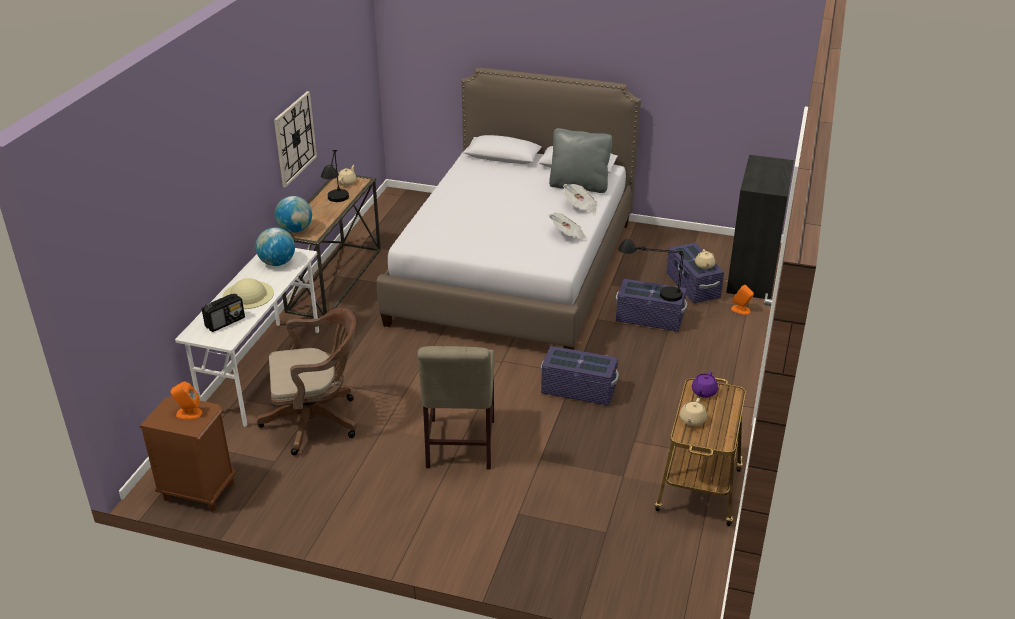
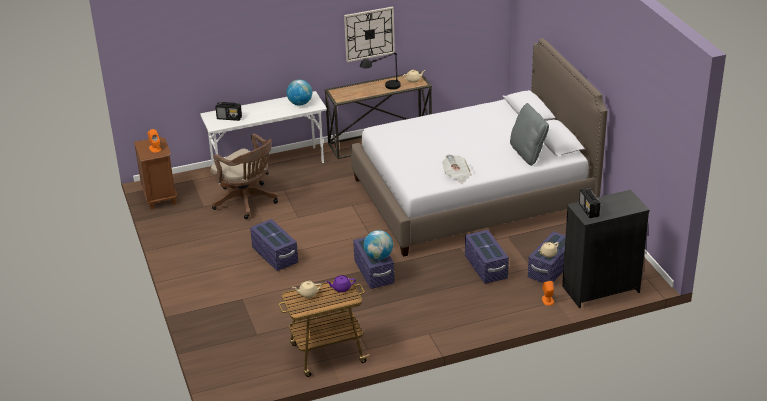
camera: 55 degrees right, 0 degrees up
beige hat [222,278,274,309] -> none
globe [275,196,312,233] -> globe moved to [364,230,393,260]
beige chair [417,346,495,470] -> purple storage box [250,219,298,271]
newspaper [563,184,597,214] -> none
black table lamp [618,239,684,302] -> none
none -> radio [579,188,600,218]

